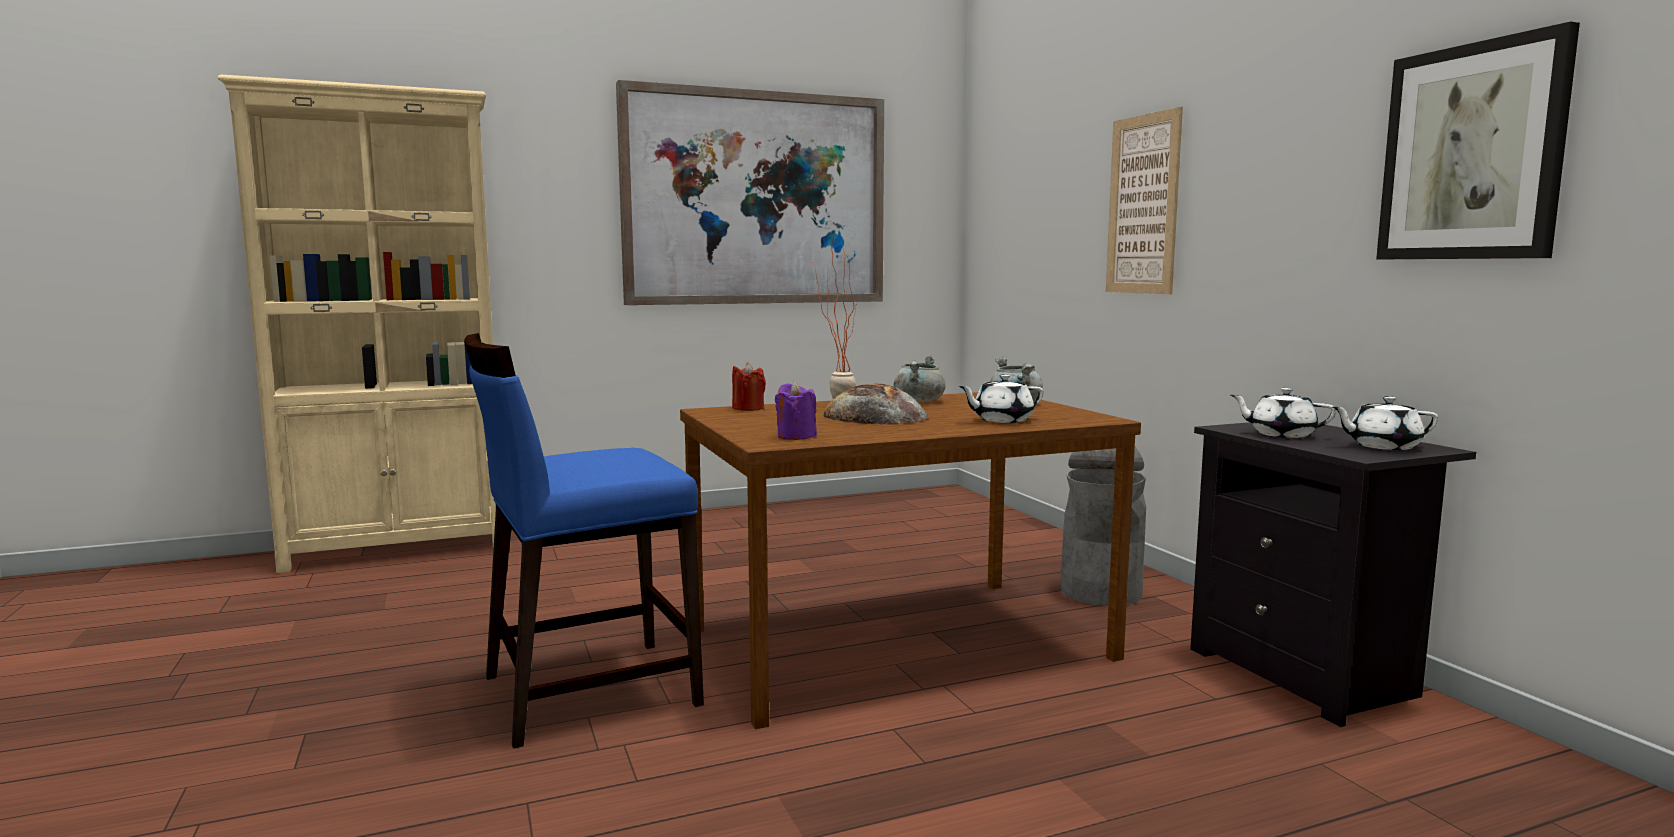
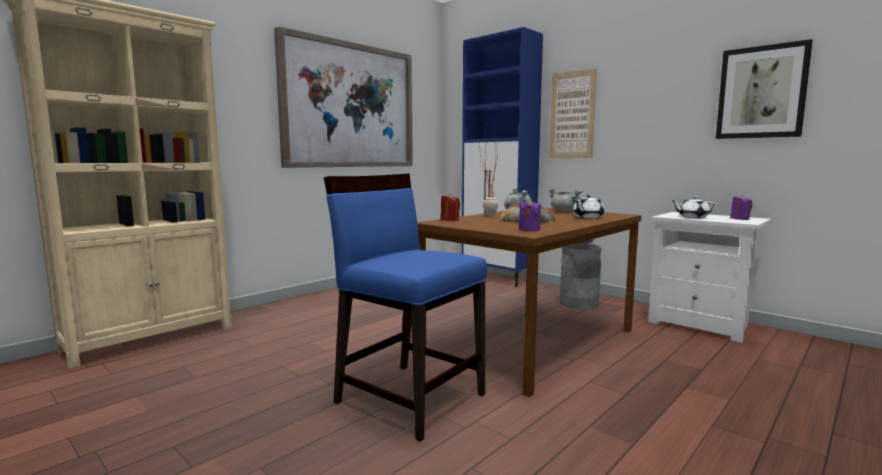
camera: 25 degrees left, 0 degrees up
blue chair [464,333,704,749] -> blue chair turned 90 degrees clockwise [324,174,487,442]
black nightstand [1190,422,1476,727] -> white nightstand [648,212,771,343]
white teapot [1332,396,1439,450] -> purple candle [730,195,752,220]
none -> blue cabinet [462,27,543,287]

